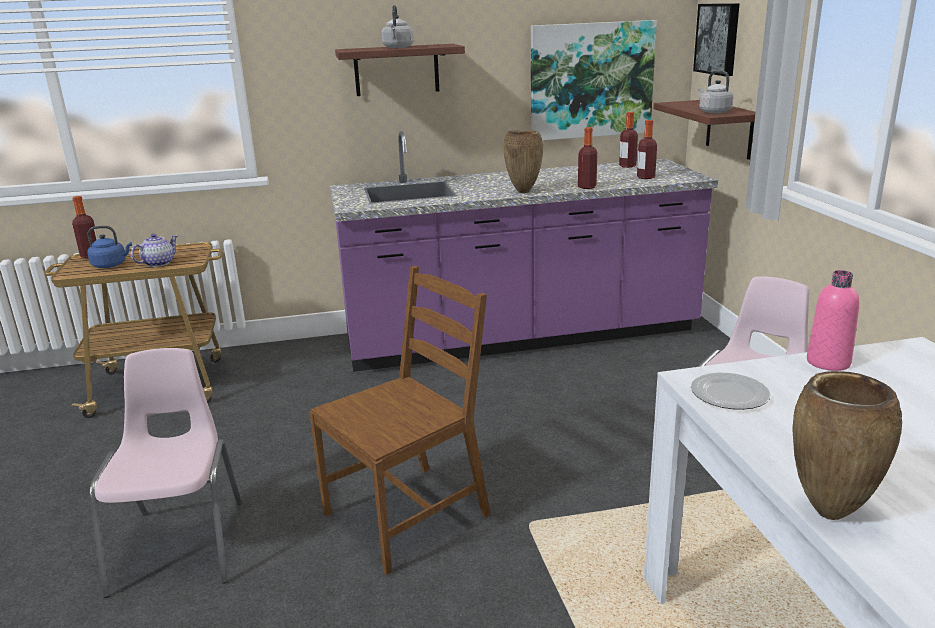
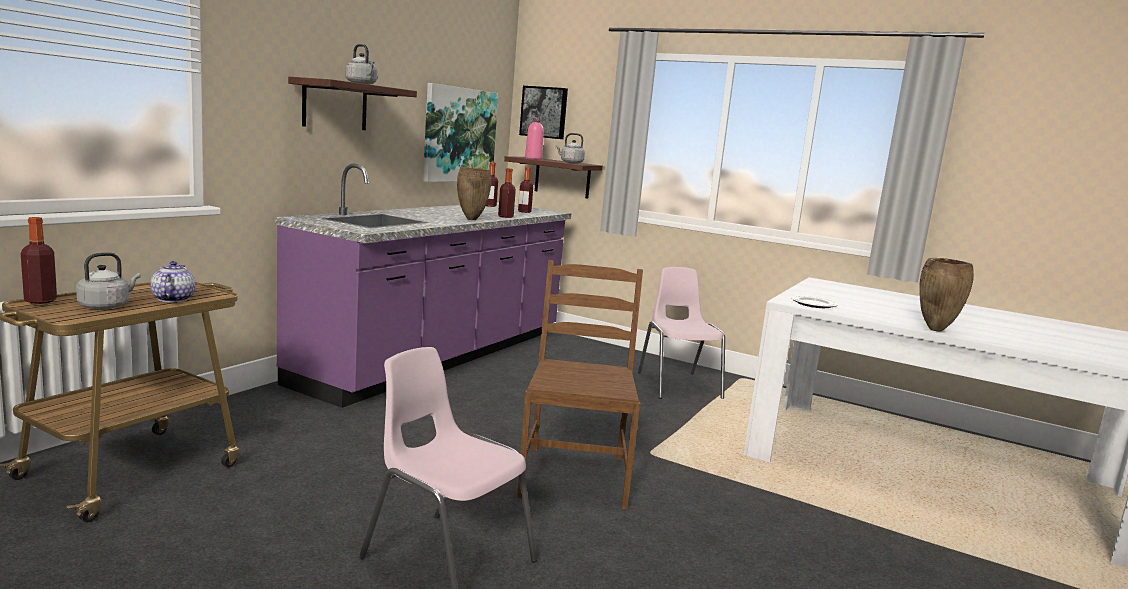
camera: 50 degrees left, 10 degrees down
blue kettle [87,226,132,268] -> grey kettle [76,252,141,309]
pink bottle [807,270,860,371] -> pink bottle moved to [525,117,544,159]

